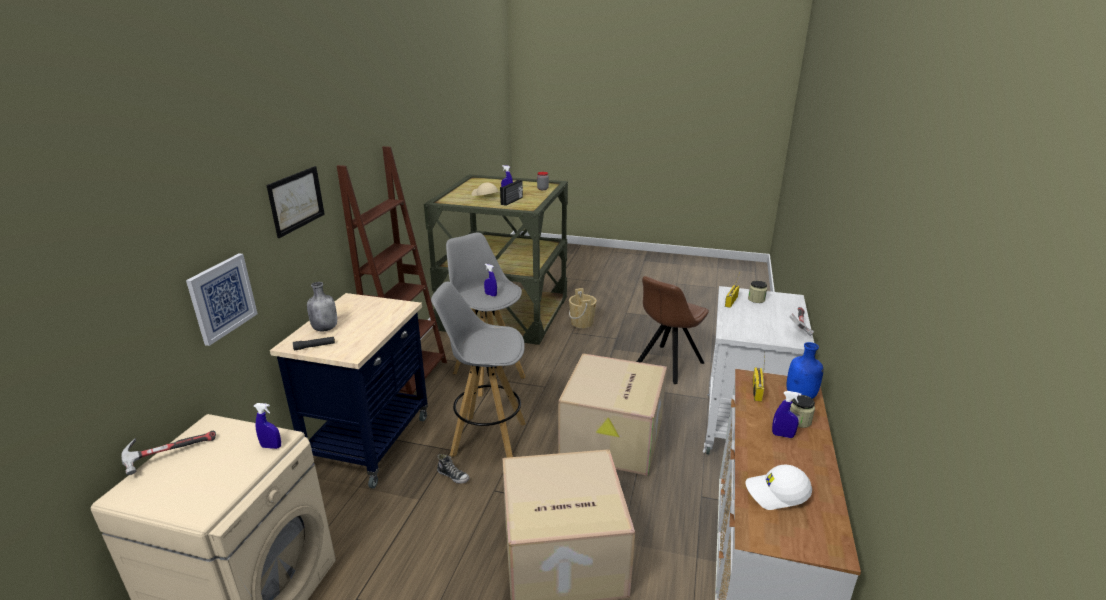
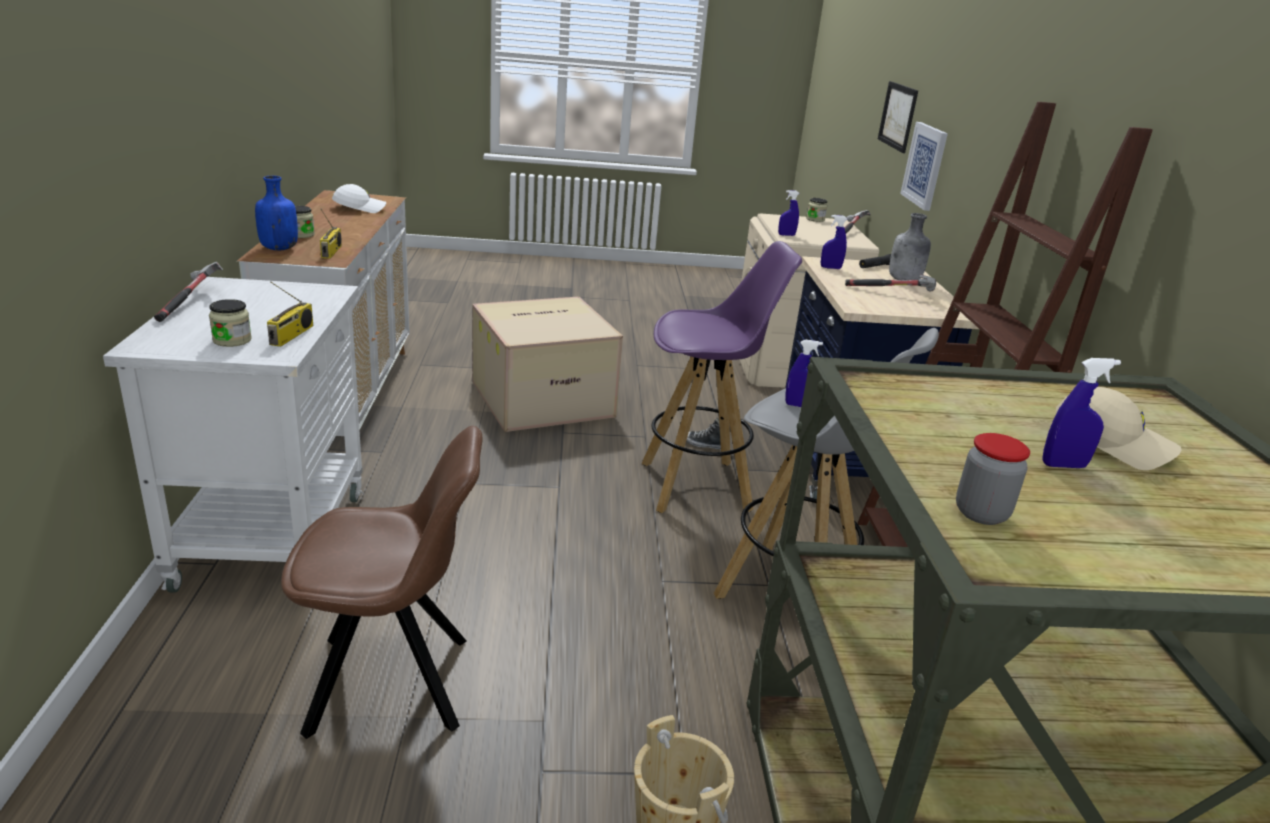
camera: 160 degrees right, 0 degrees up
picture [266,166,325,238] -> picture moved to [878,81,918,153]
grey stool [431,282,526,458] -> purple stool [641,241,802,513]
radio [500,180,523,206] -> none
cardboard box [558,353,667,476] -> none
brown chair [637,276,709,384] -> brown chair turned 60 degrees clockwise [281,426,482,739]
blue spray bottle [772,391,801,438] -> blue spray bottle moved to [821,215,848,269]
none -> jar [806,198,827,222]
none -> hammer [845,274,936,292]

